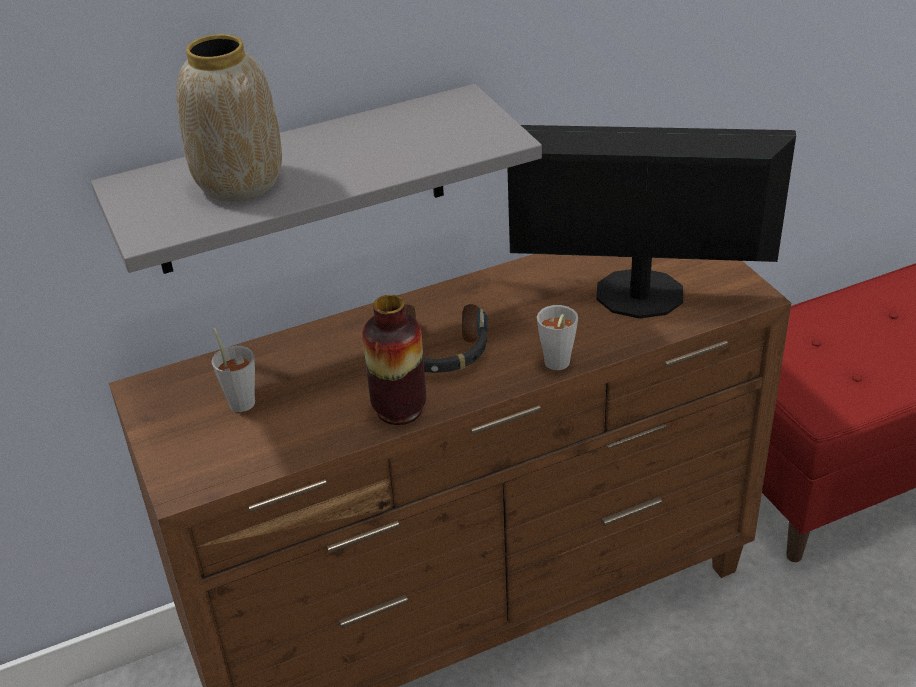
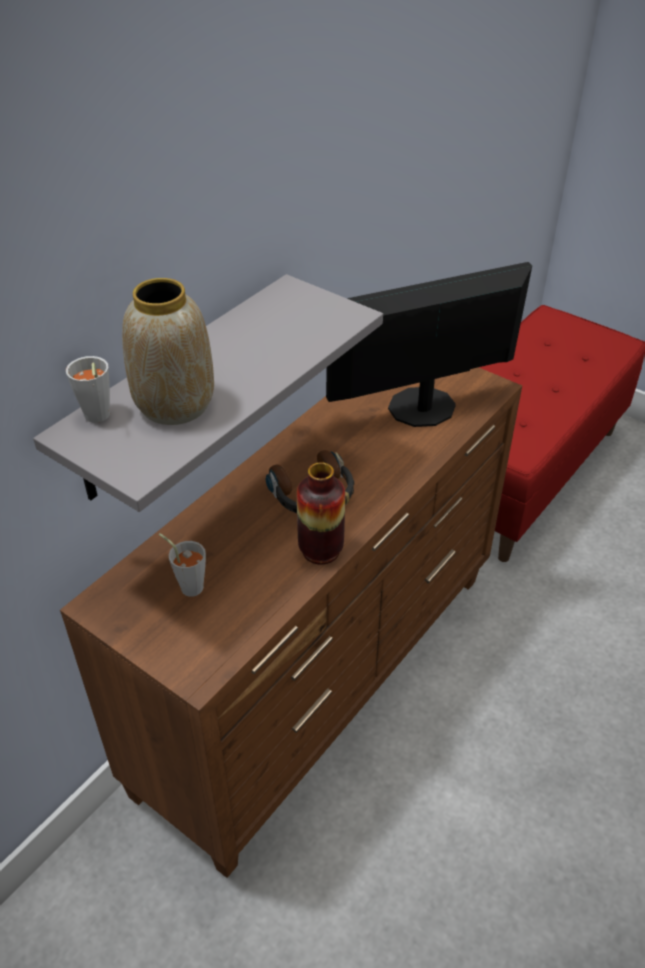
camera: 30 degrees left, 5 degrees up
grey cup [537,305,578,370] -> grey cup moved to [66,356,110,423]

